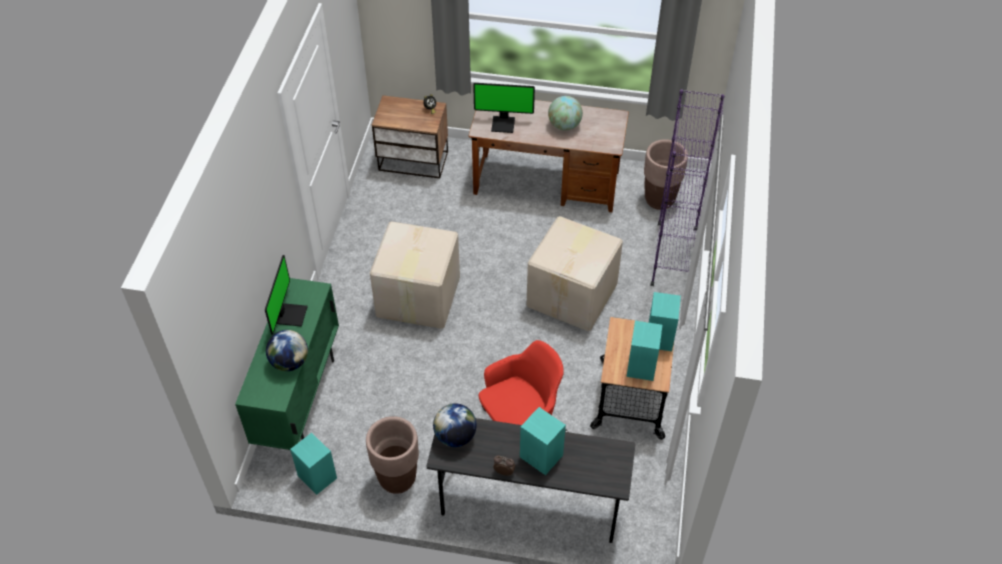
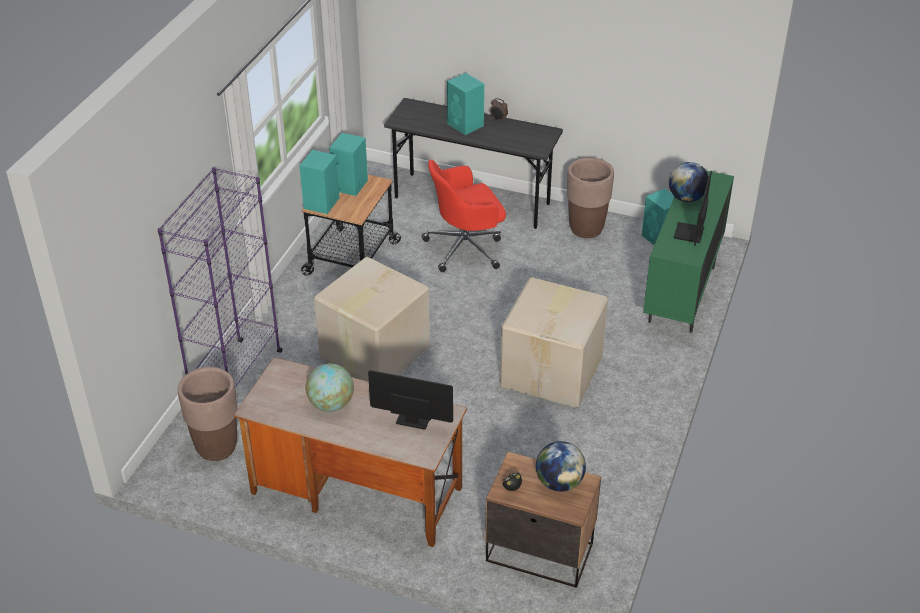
camera: 170 degrees left, 10 degrees down
globe [433,403,477,447] -> globe moved to [536,441,586,492]

